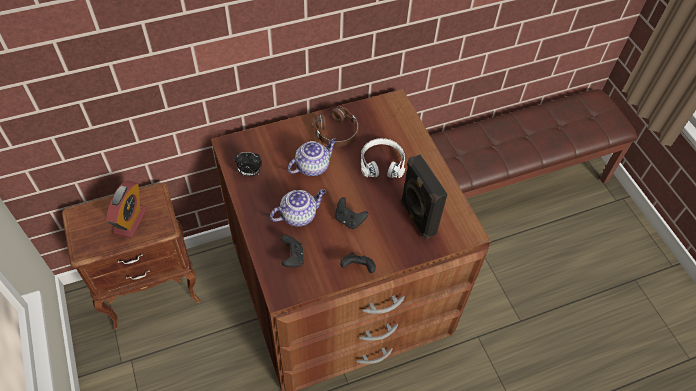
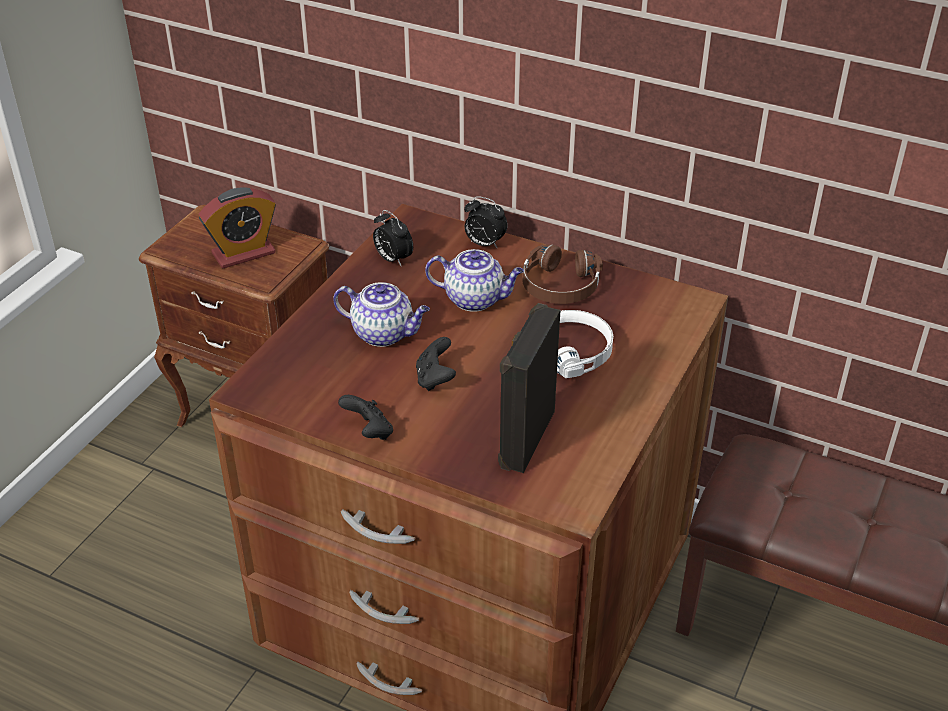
camera: 50 degrees right, 15 degrees down
black game controller [281,235,304,267] -> none
none -> alarm clock [464,196,508,249]

